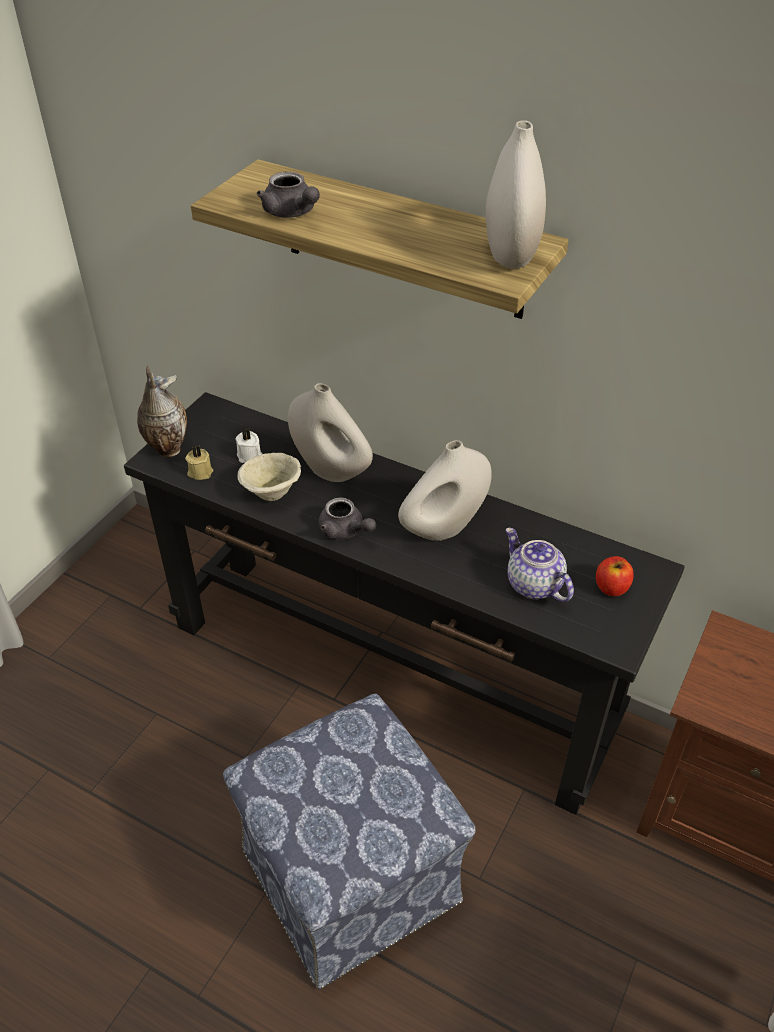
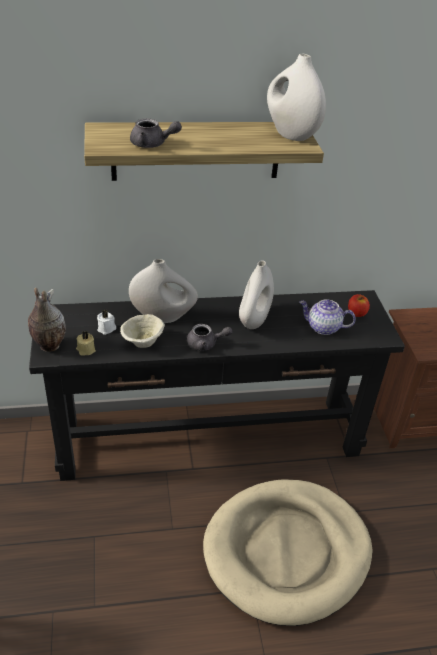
camera: 40 degrees left, 5 degrees down
ottoman [223,694,476,990] -> beige dog bed [203,479,372,626]

